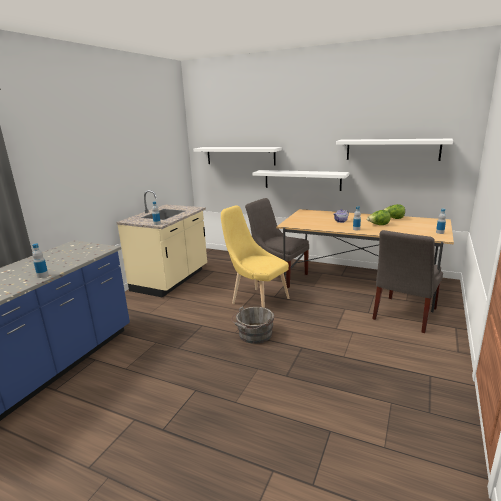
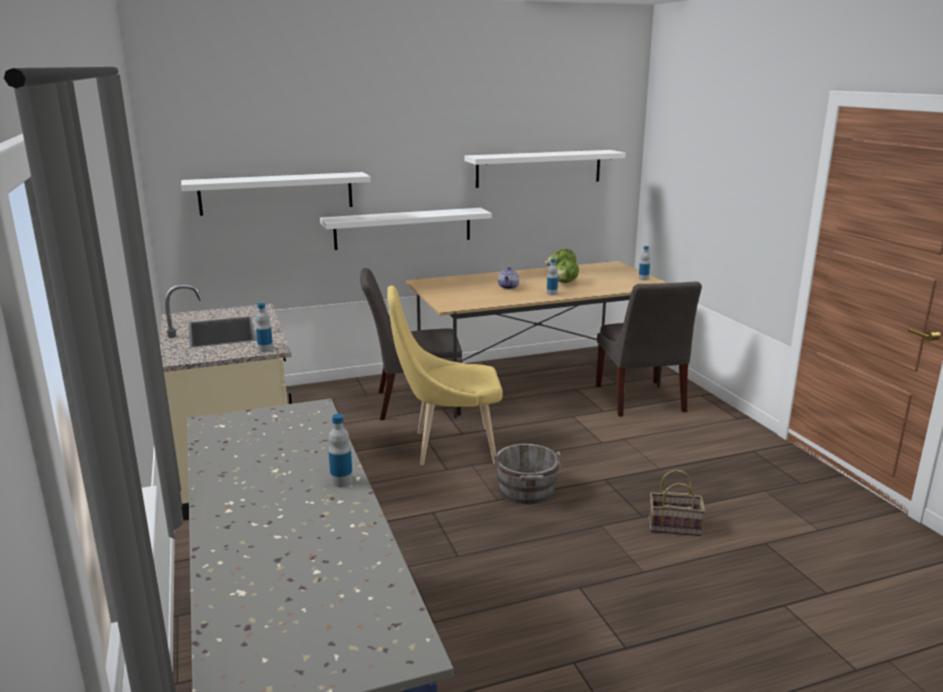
camera: 45 degrees left, 0 degrees up
none -> basket [649,470,705,536]

